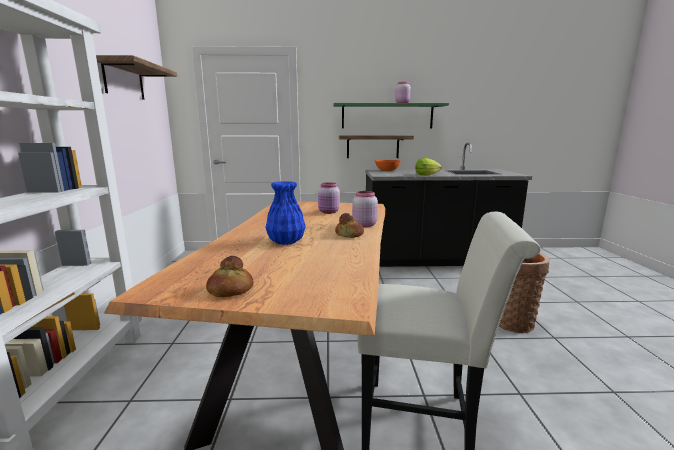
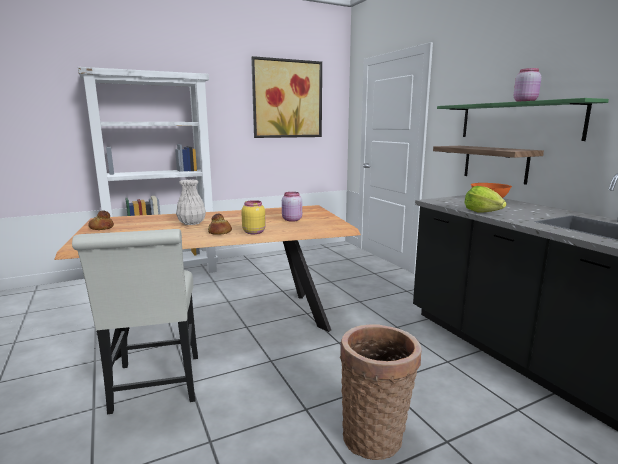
camera: 65 degrees right, 0 degrees up
shelf [96,55,177,100] -> picture [251,56,322,138]
blue vase [265,181,305,245] -> white vase [176,179,206,225]
pink jar [352,191,378,227] -> yellow jar [241,200,266,234]

